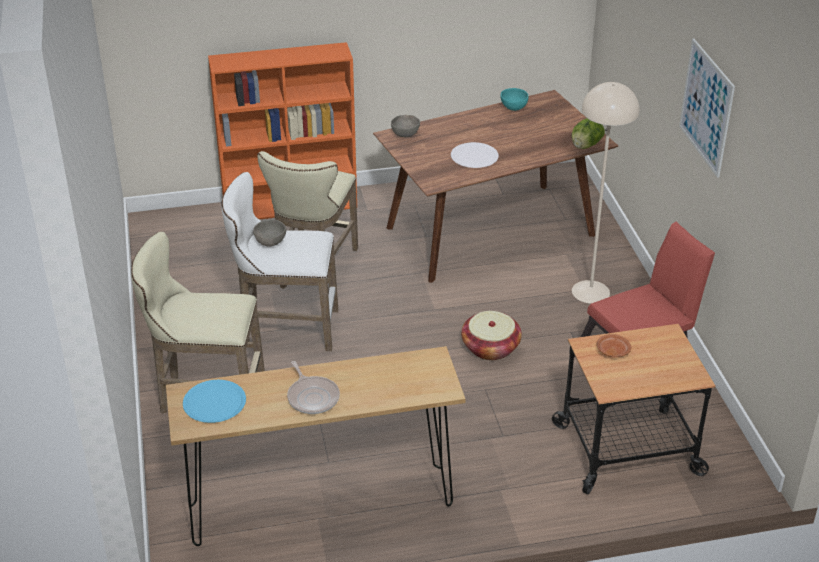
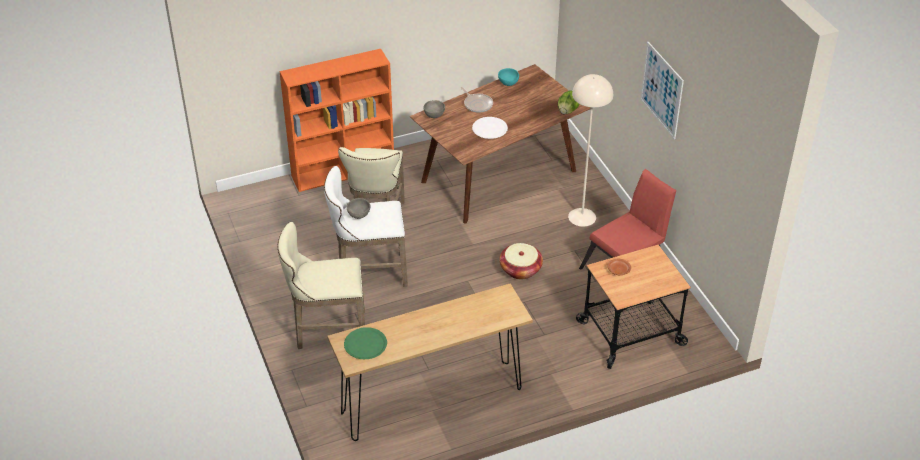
camera: 10 degrees left, 5 degrees up
blue plate [183,380,246,423] -> green plate [344,327,387,359]
frying pan [287,361,340,414] -> frying pan moved to [461,87,493,113]

